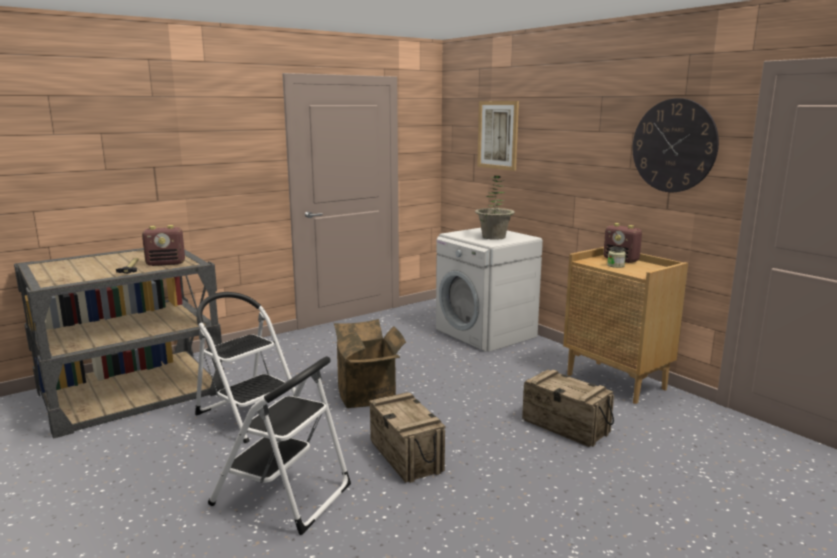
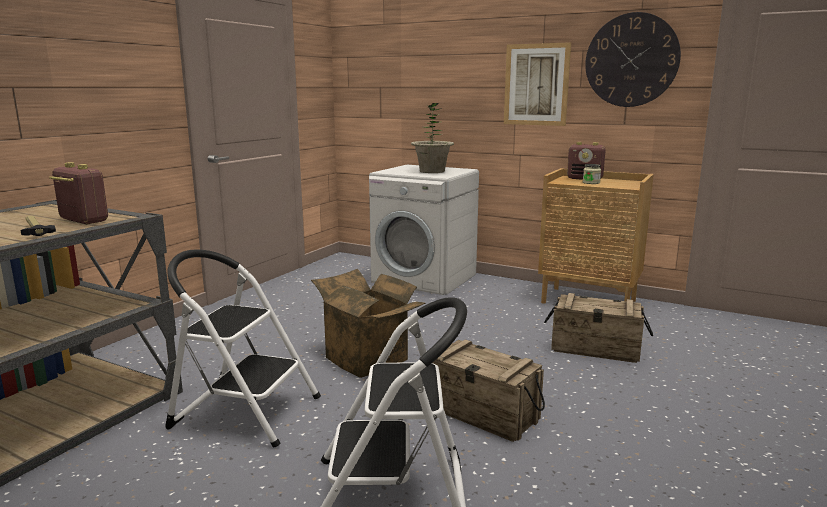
camera: 25 degrees left, 0 degrees up
radio [142,225,185,266] -> radio turned 105 degrees counterclockwise [49,162,108,224]
picture [477,101,519,171] -> picture moved to [504,42,571,126]

